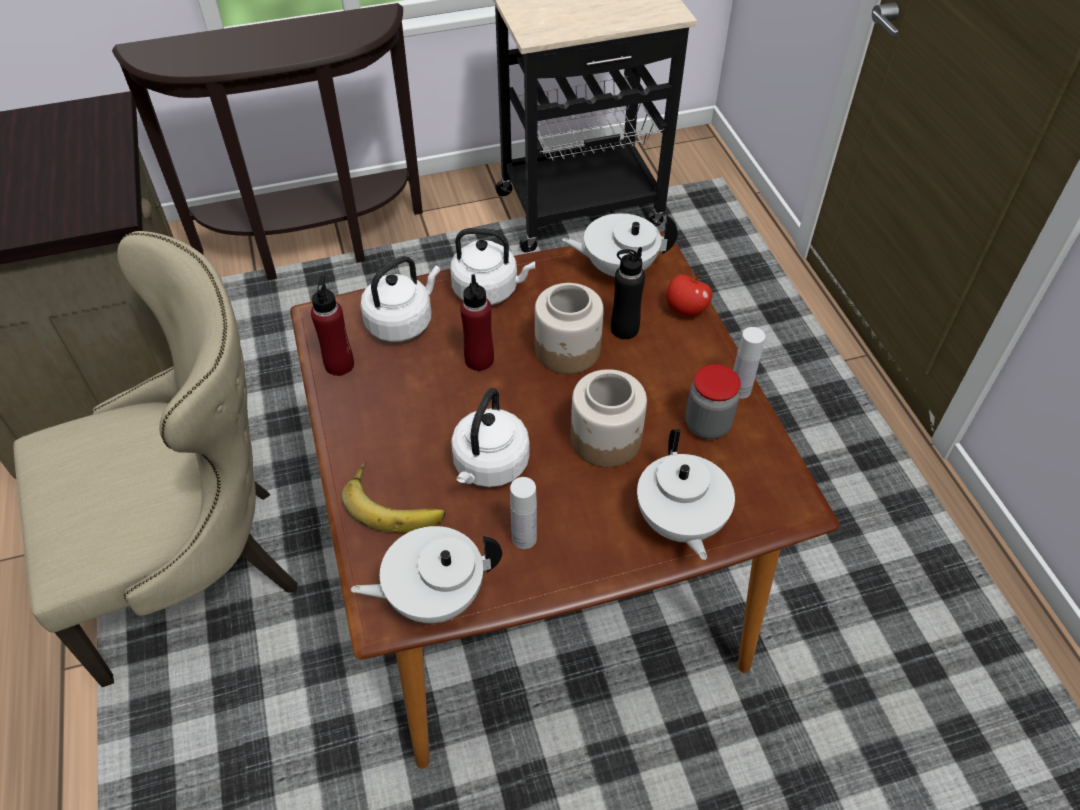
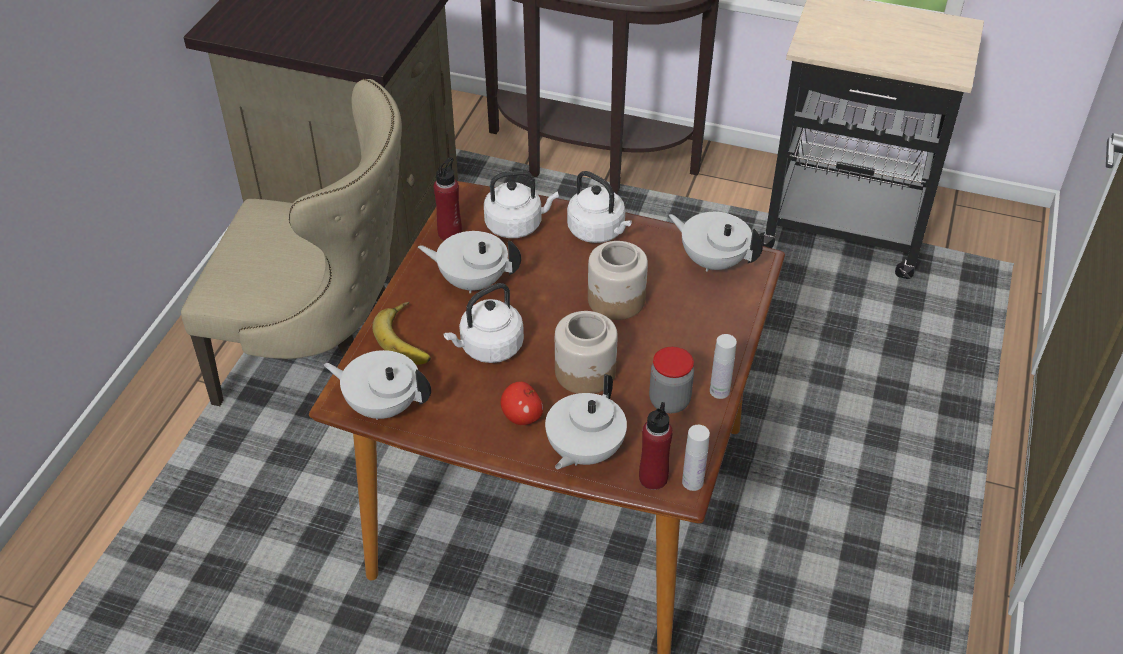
camera: 35 degrees right, 5 degrees down
red bottle [460,274,494,371] -> red bottle moved to [639,402,673,490]
white bottle [510,477,537,549] -> white bottle moved to [682,425,710,491]
black bottle [611,247,645,339] -> none
apple [666,274,712,316] -> apple moved to [501,381,543,425]
none -> white teapot [418,231,521,293]

